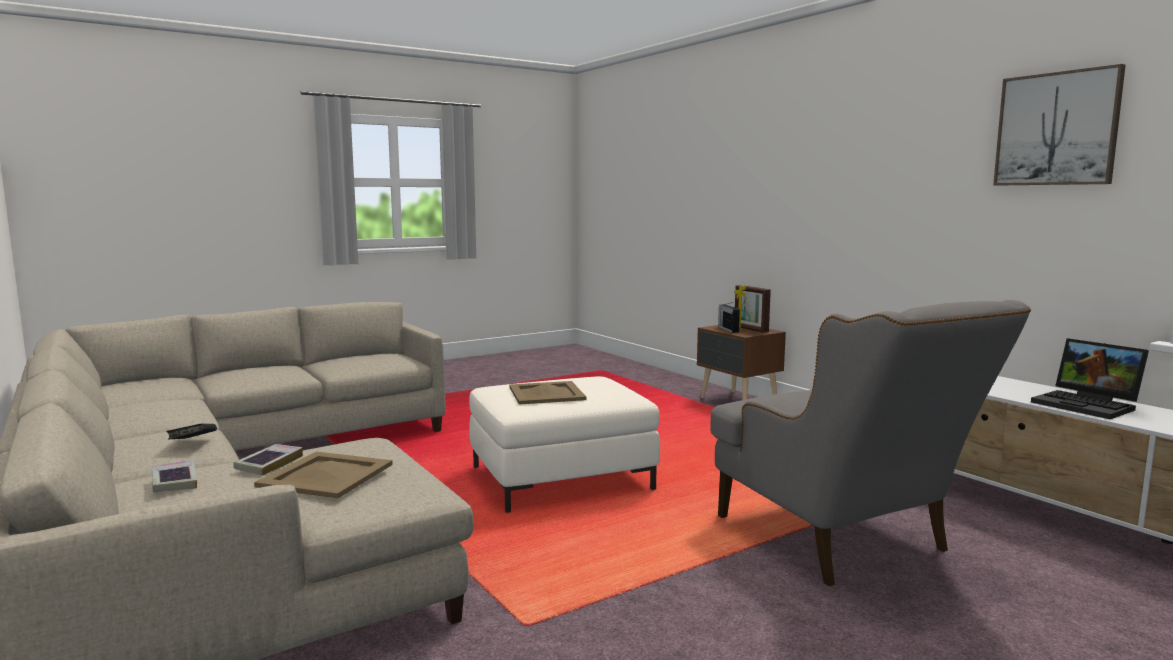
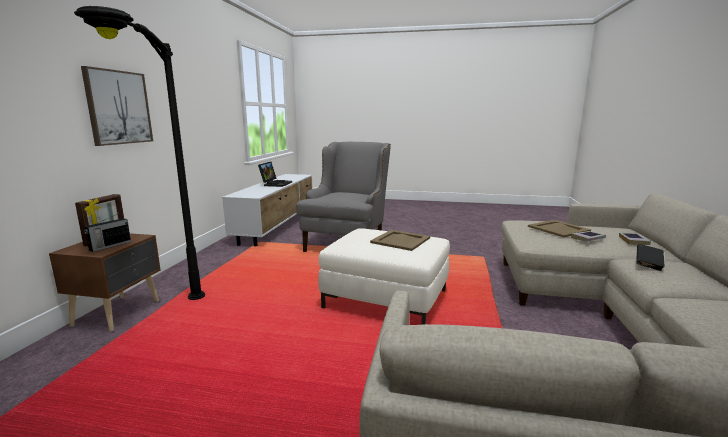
camera: 135 degrees left, 5 degrees up
picture [993,64,1126,186] -> picture moved to [81,66,153,146]
none -> black floor lamp [74,6,205,300]

